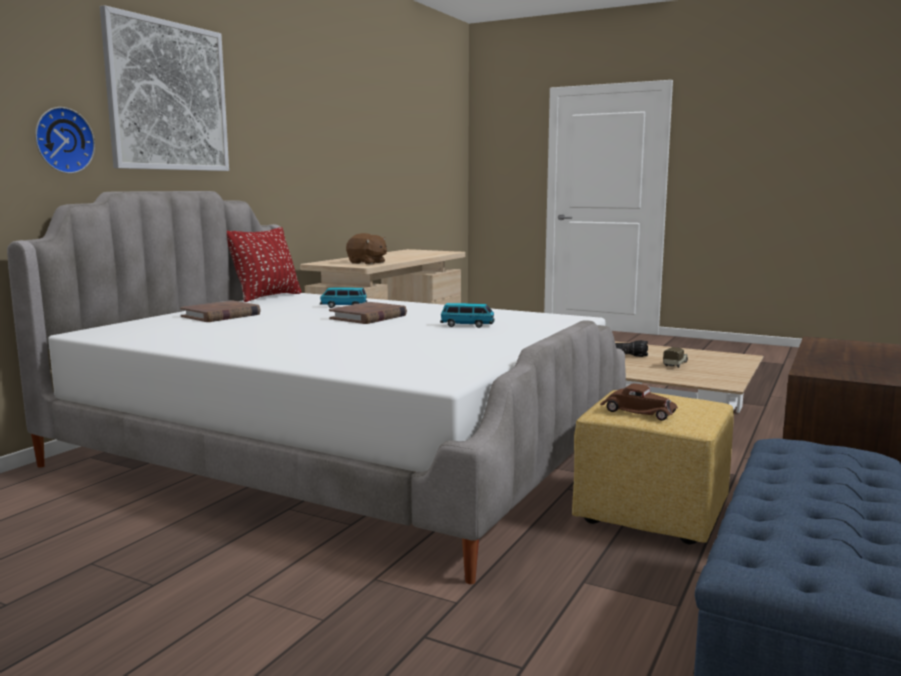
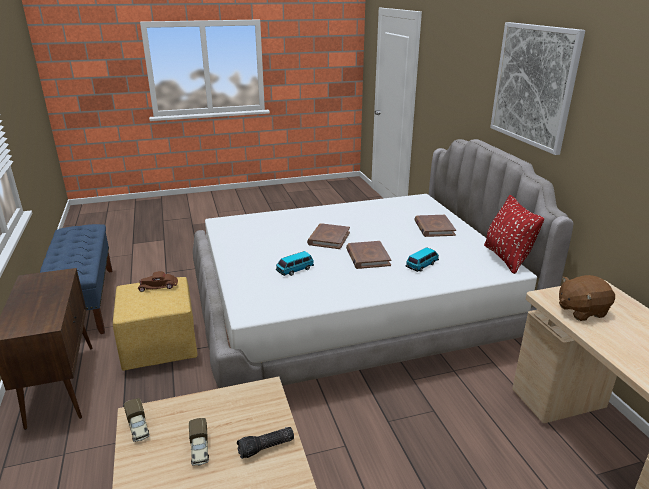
camera: 135 degrees right, 15 degrees up
wall clock [35,107,95,174] -> none
none -> toy truck [124,398,150,442]
none -> brown book [307,223,350,249]

